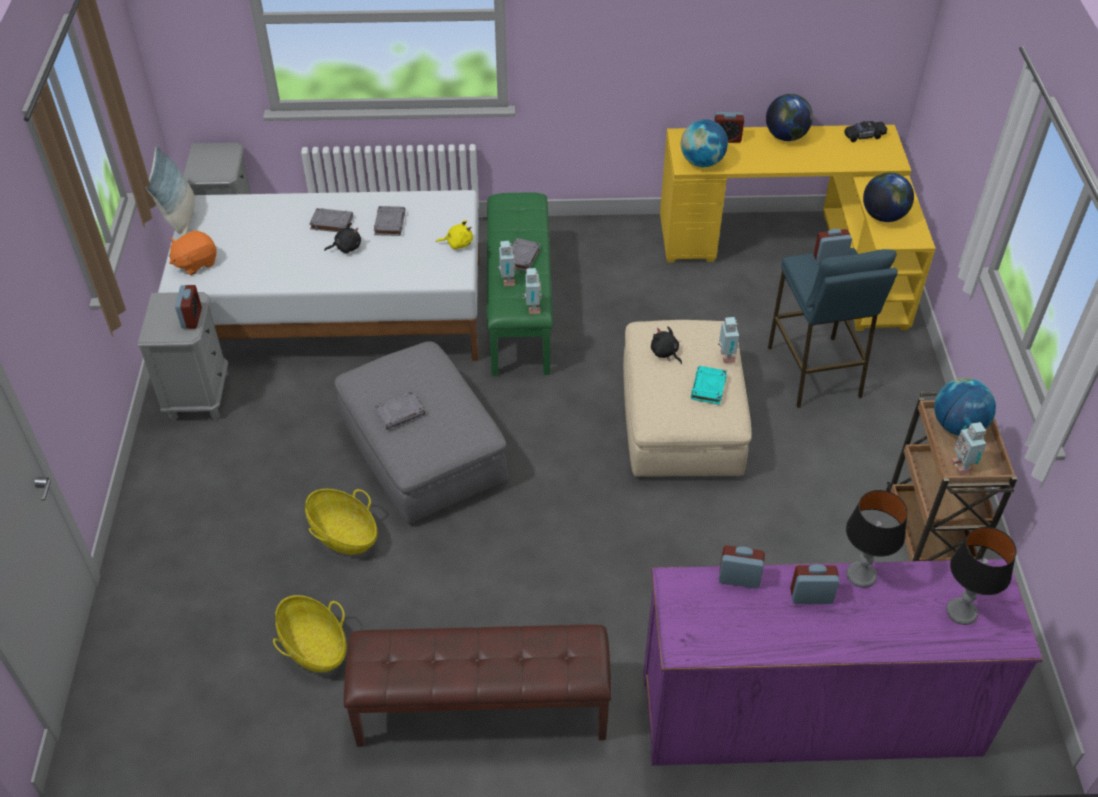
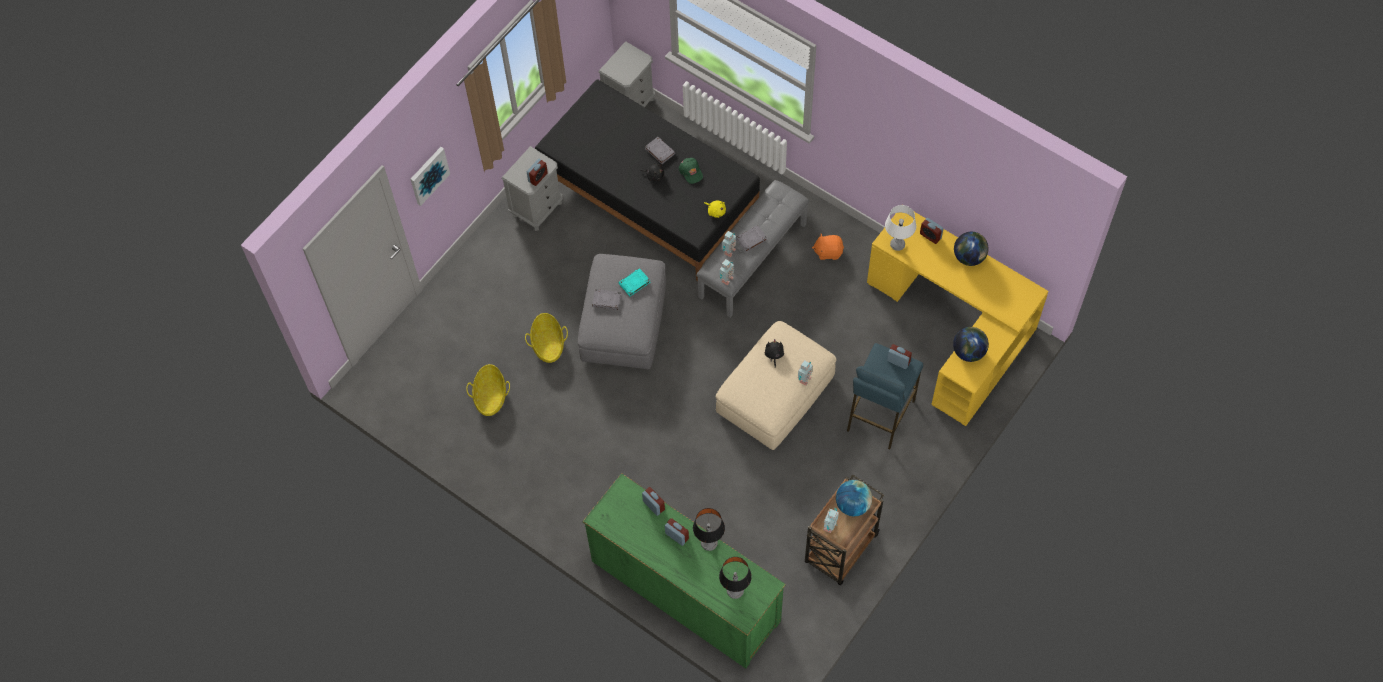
camera: 40 degrees right, 15 degrees up
pillow [145,146,195,237] -> none
white bed [158,190,480,361] -> black bed [535,79,760,281]
orange plush toy [169,230,217,275] -> orange plush toy moved to [812,233,844,260]
brown bench [344,624,611,747] -> none
grey book [374,206,405,236] -> green cap [679,158,703,184]
green bench [487,192,553,376] -> grey bench [696,180,809,318]
purple dresser [643,559,1043,765] -> green dresser [582,473,786,669]
globe [681,119,728,167] -> white table lamp [885,205,916,251]
turquoise book [691,366,727,405] -> turquoise book moved to [618,268,651,296]
black toy car [844,121,887,142] -> none
none -> picture [410,147,450,206]

